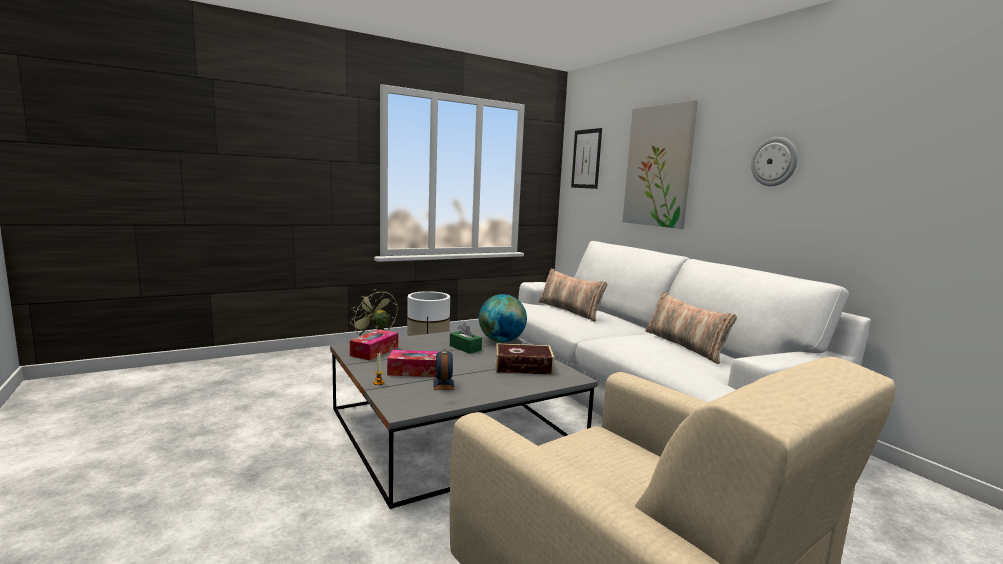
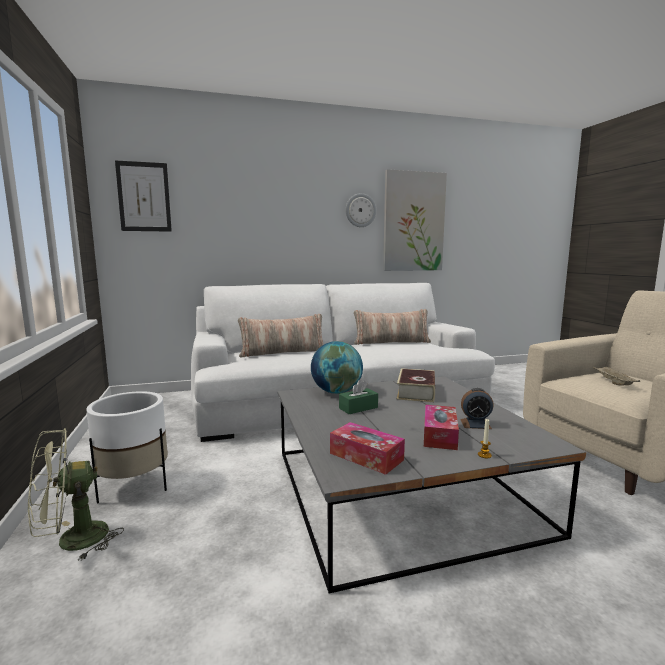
camera: 75 degrees left, 0 degrees up
picture [623,100,698,229] -> picture moved to [383,169,447,271]
none -> beige tray [593,366,640,385]

